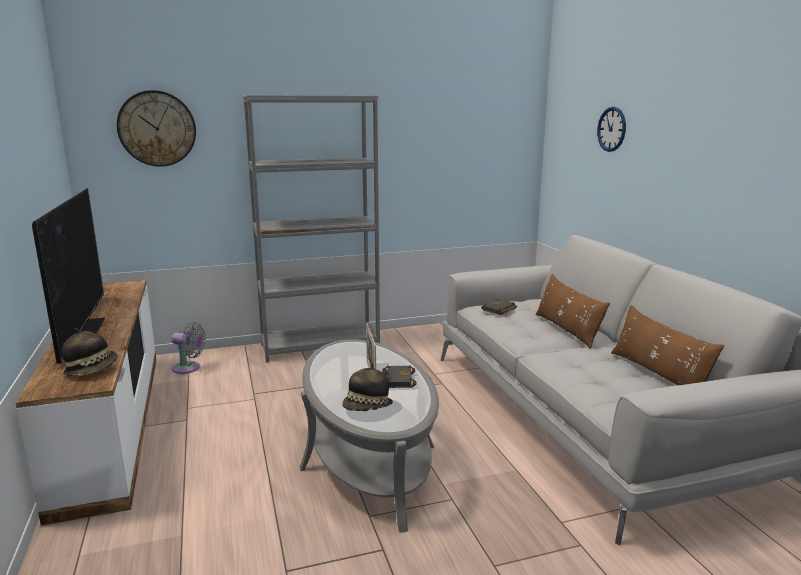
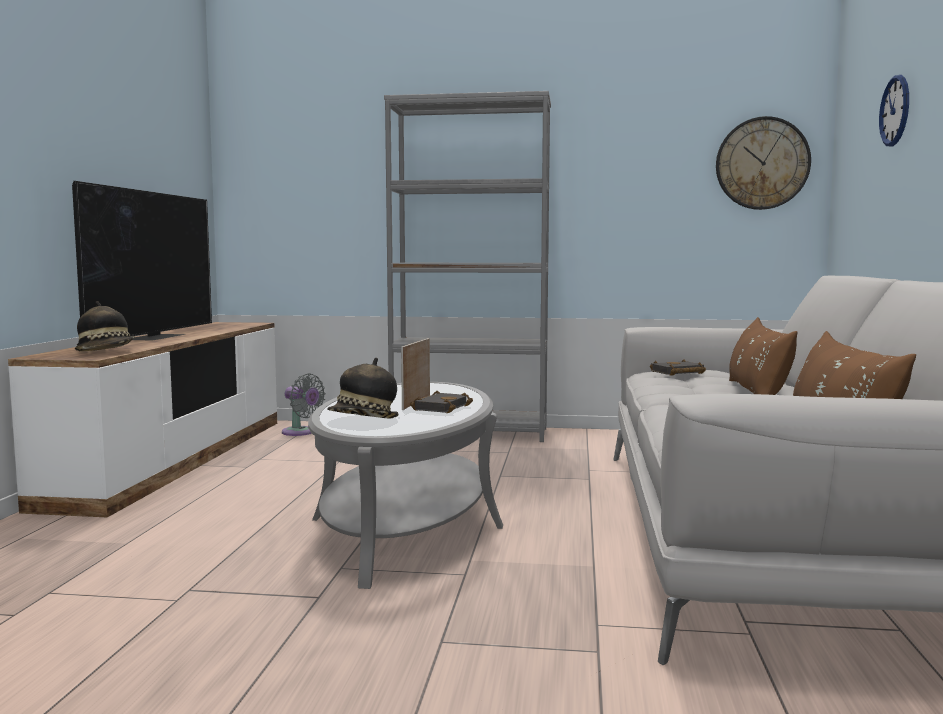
camera: 25 degrees right, 10 degrees down
wall clock [117,90,196,167] -> wall clock moved to [716,116,811,210]

